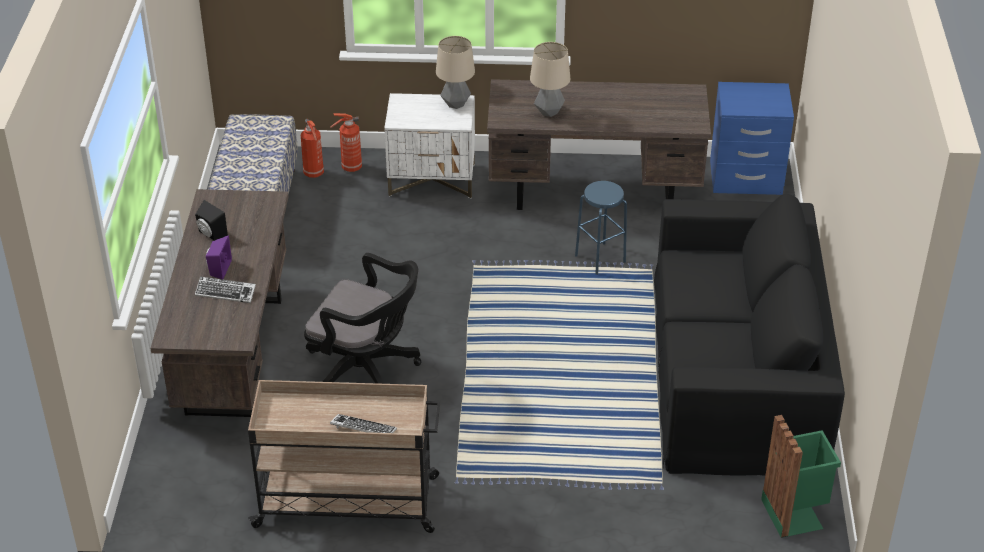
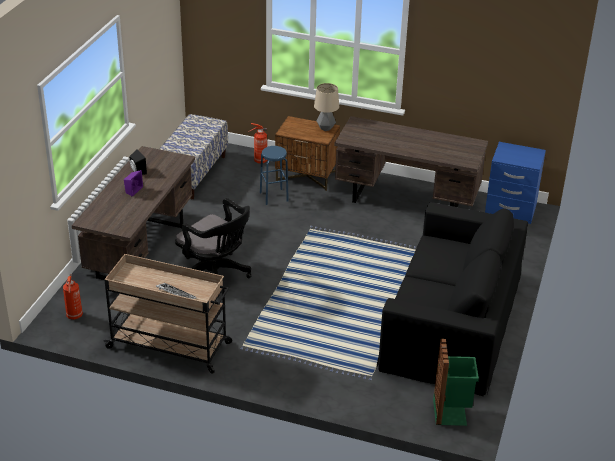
camera: 15 degrees right, 5 degrees down
keyboard [195,277,256,303] -> none
fire extinguisher [301,119,324,178] -> fire extinguisher moved to [63,274,83,320]
white nightstand [384,93,475,198] -> brown nightstand [275,116,340,191]
table lamp [530,42,570,117] -> none
blue stool [575,181,627,275] -> blue stool moved to [260,146,289,205]

